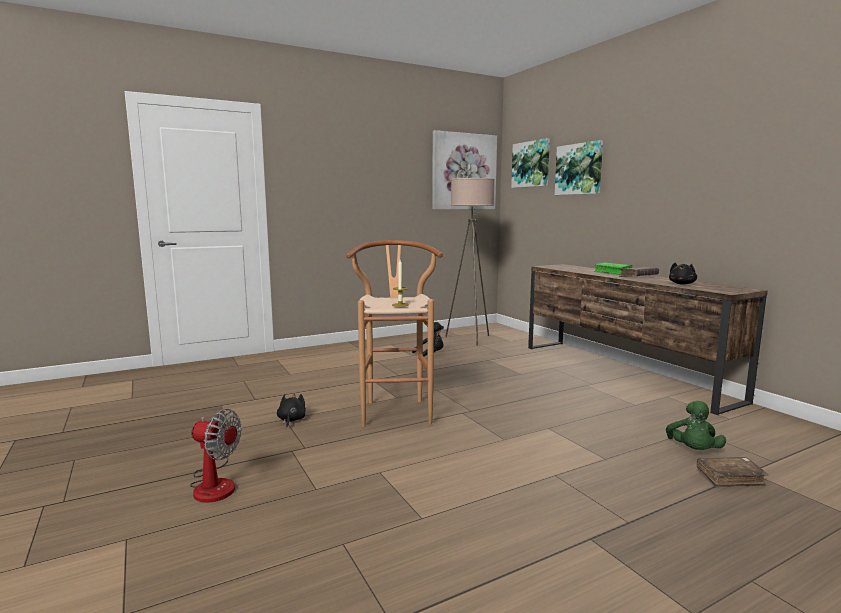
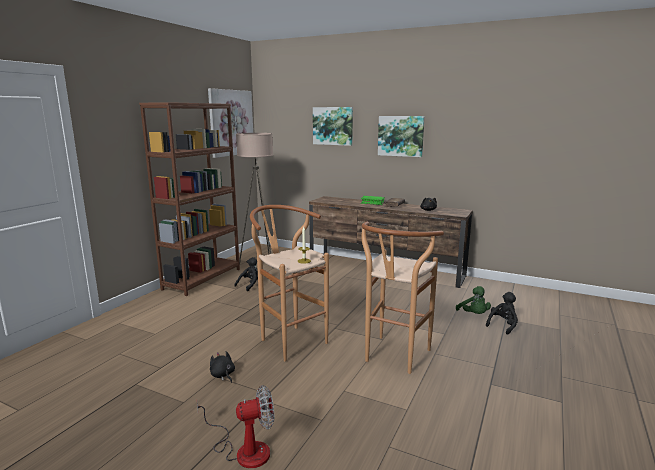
camera: 35 degrees left, 5 degrees up
picture [511,138,550,188] -> picture moved to [378,116,425,157]
brown book [697,457,768,487] -> black plush toy [486,292,518,335]
none -> brown bookcase [139,102,240,296]
none -> brown stool [362,221,444,374]

